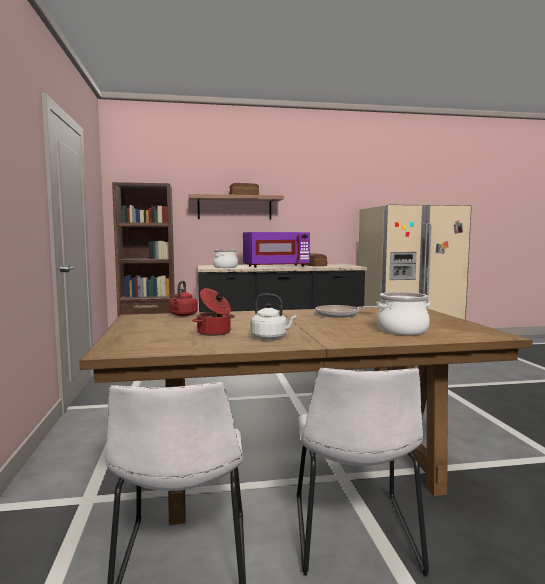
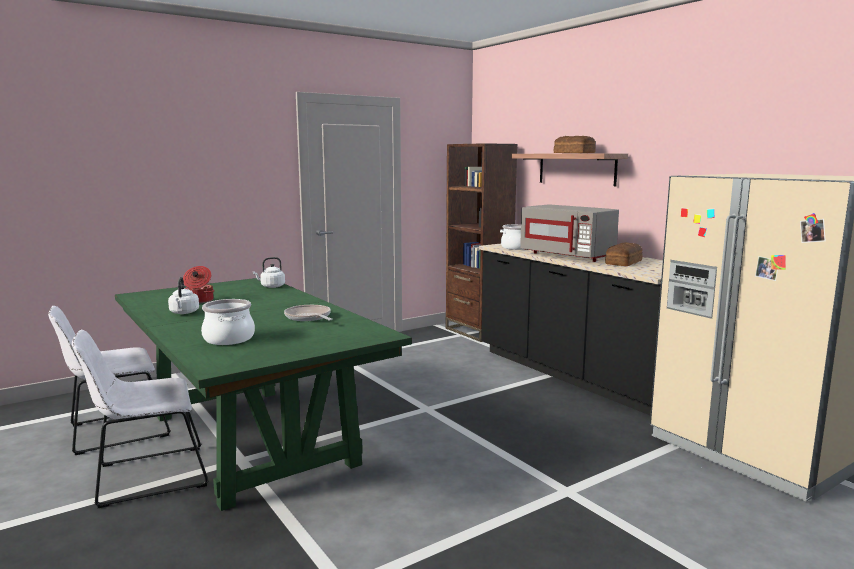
camera: 65 degrees right, 5 degrees up
brown dining table [79,307,533,525] -> green dining table [115,278,412,511]
red kettle [169,281,198,316] -> white kettle [253,257,285,288]
purple microwave [243,232,310,268] -> grey microwave [520,204,619,262]

